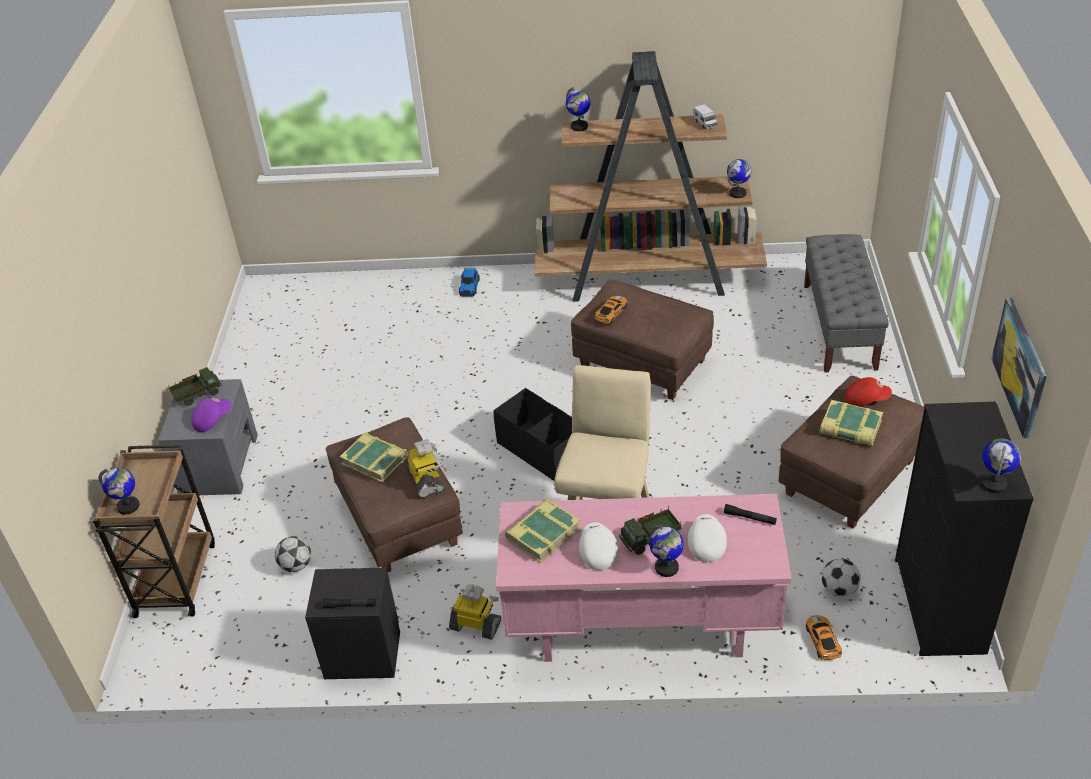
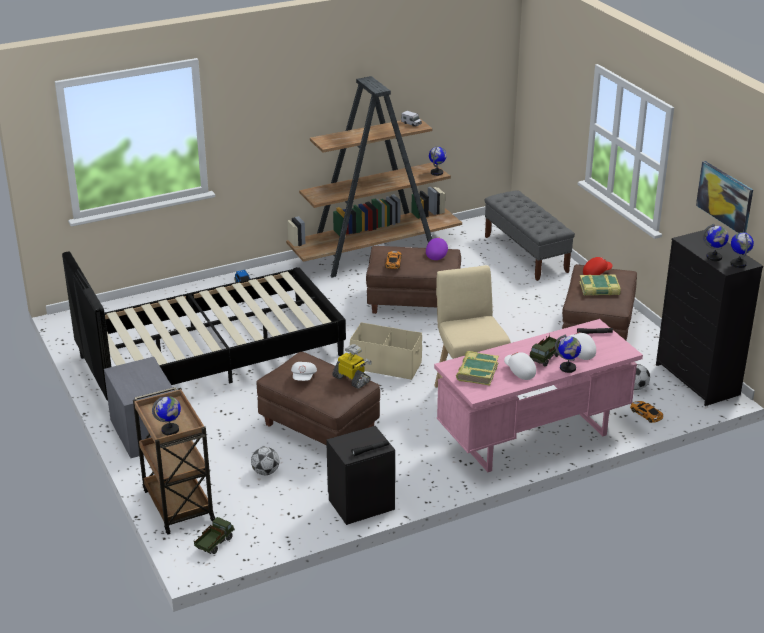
camera: 30 degrees left, 10 degrees down
toy truck [168,367,222,406] -> toy truck moved to [194,517,235,554]
purple cap [191,398,231,432] -> purple cap moved to [426,237,448,260]
book [340,432,408,483] -> white cap [291,362,317,381]
toy robot [449,584,501,640] -> none
black storage box [493,388,572,481] -> beige storage box [350,322,422,380]
globe [566,87,590,131] -> globe moved to [703,224,729,261]
none -> black bed [62,252,346,401]

